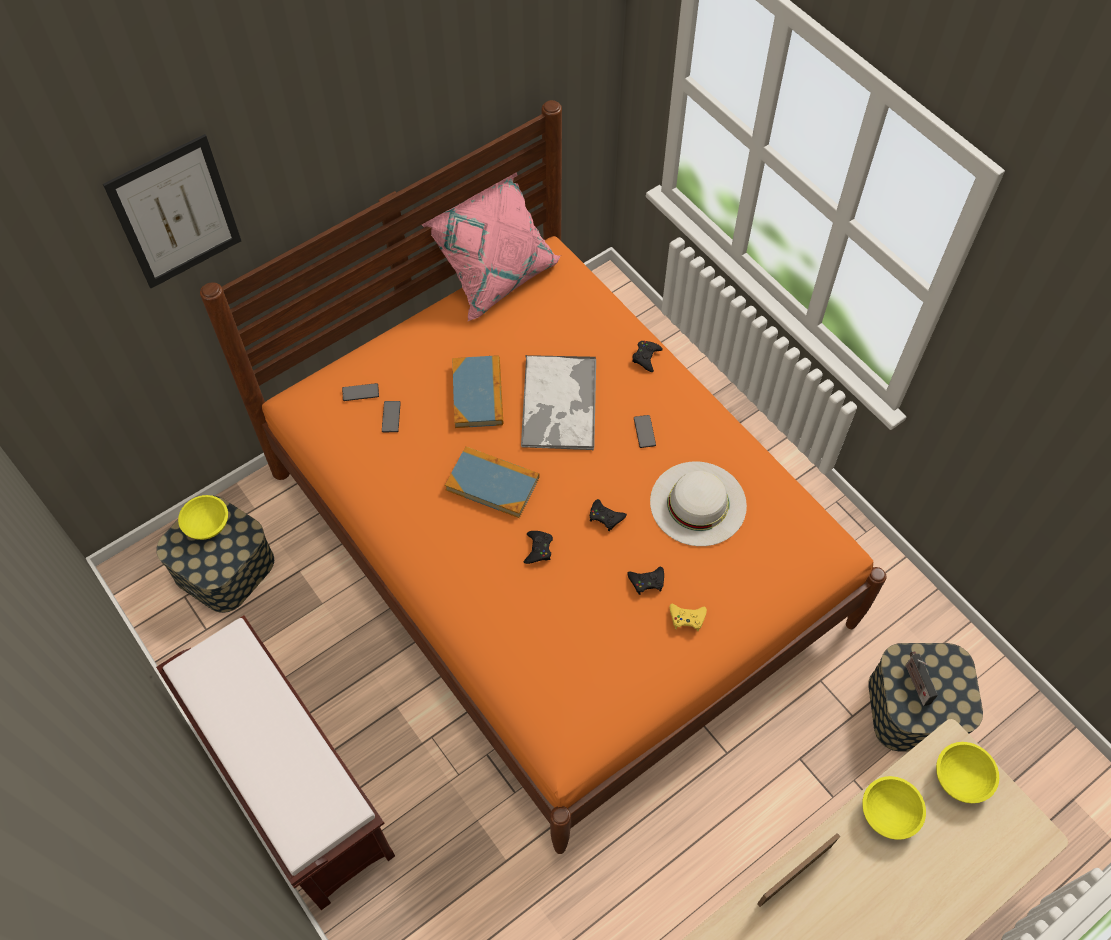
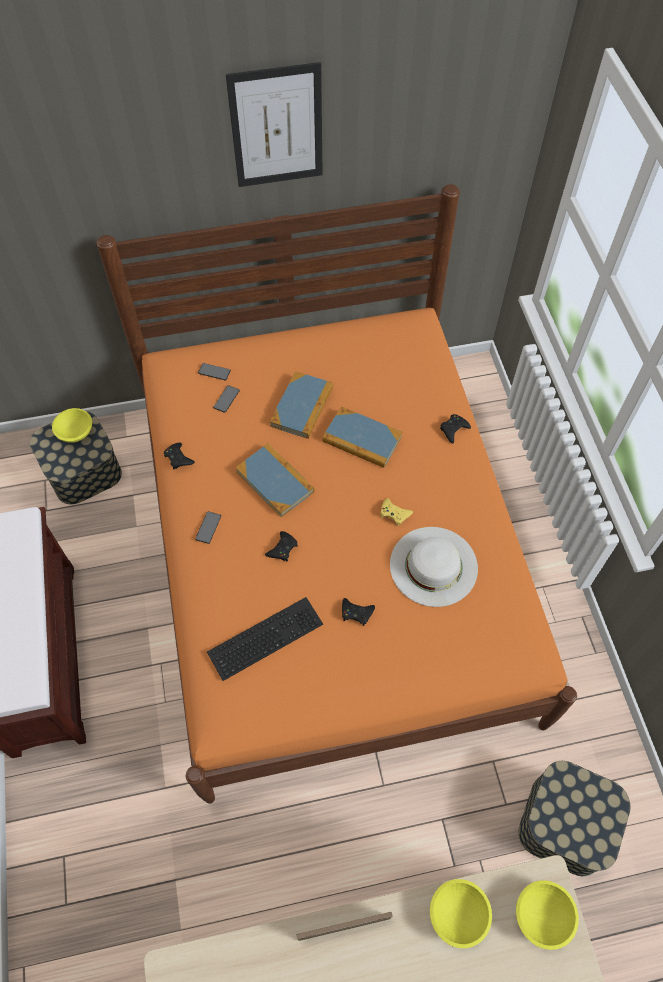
camera: 25 degrees right, 0 degrees up
picture [103,134,241,288] -> picture moved to [226,62,323,187]
pink pillow [422,172,561,321] -> none
tray [521,355,596,450] -> book [322,407,402,468]
black game controller [589,499,627,531] -> black game controller moved to [164,443,195,469]
phone [634,415,656,448] -> phone moved to [195,511,221,544]
yellow game controller [670,604,707,631] -> yellow game controller moved to [380,498,413,526]
radio [905,651,938,706] -> none
none -> keyboard [207,597,323,681]

